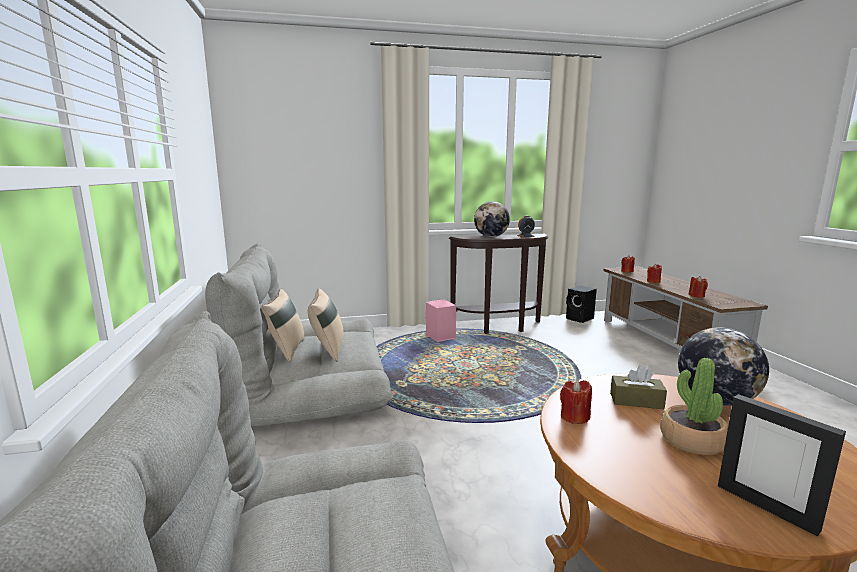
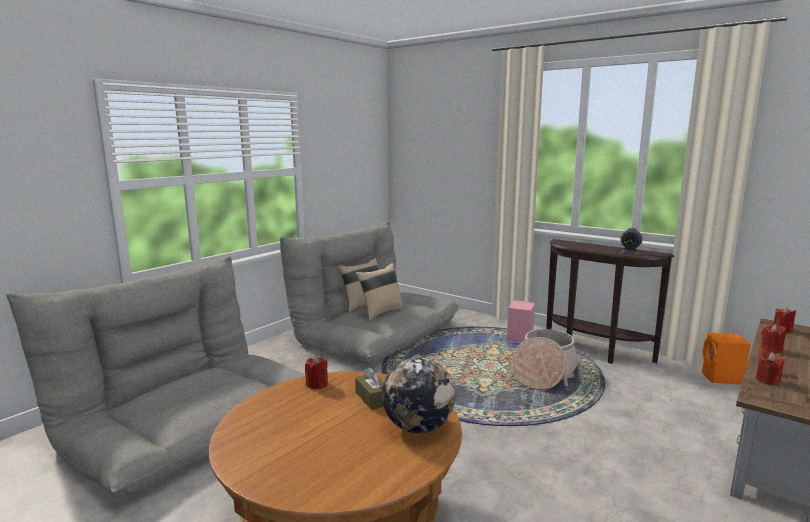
camera: 50 degrees right, 0 degrees up
globe [474,201,510,237] -> none
black speaker [566,285,597,323] -> orange speaker [702,332,751,385]
potted plant [660,358,728,455] -> none
picture frame [718,394,846,536] -> none
none -> basket [512,329,581,390]

